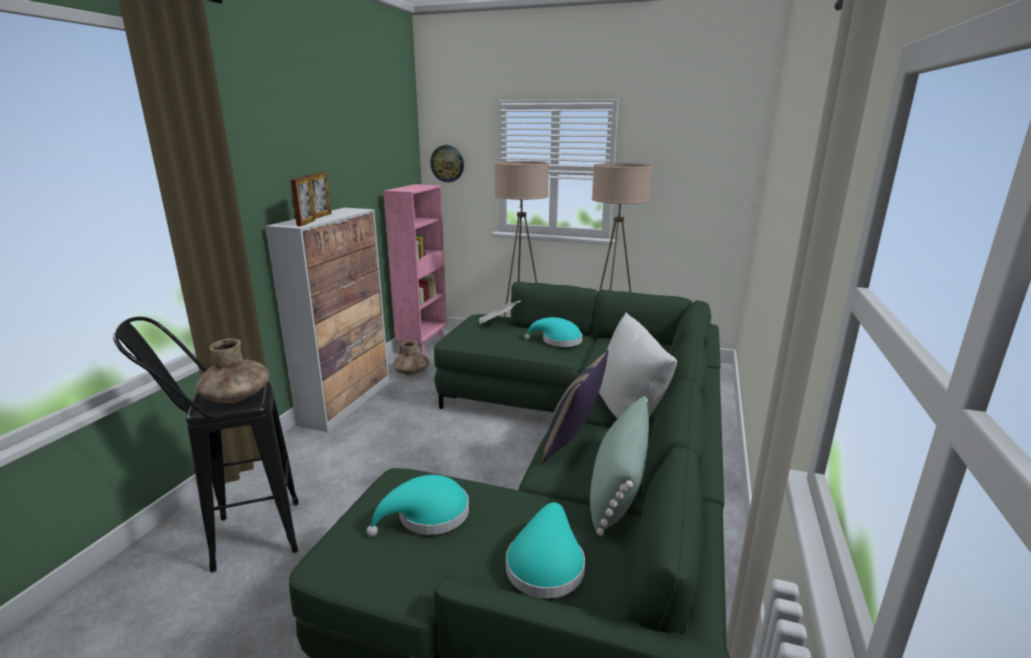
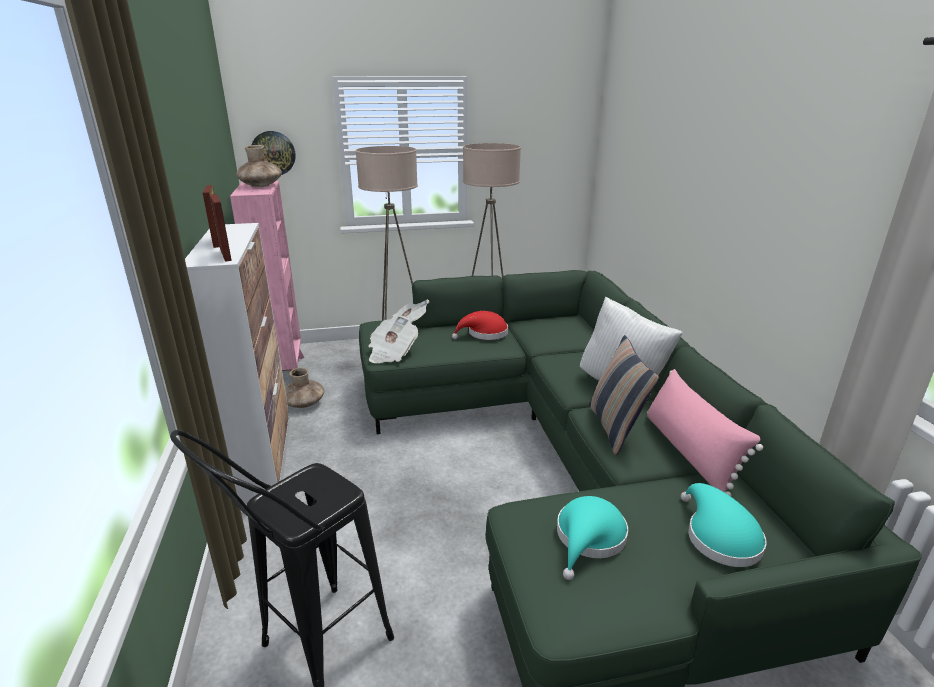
camera: 30 degrees left, 5 degrees up
brown vase [196,339,269,403] -> brown vase moved to [236,145,282,187]
turquoise hat [524,317,582,347] -> red hat [452,311,508,340]
green pillow [590,396,649,536] -> pink pillow [647,369,763,496]
none -> newspaper [368,316,418,363]

